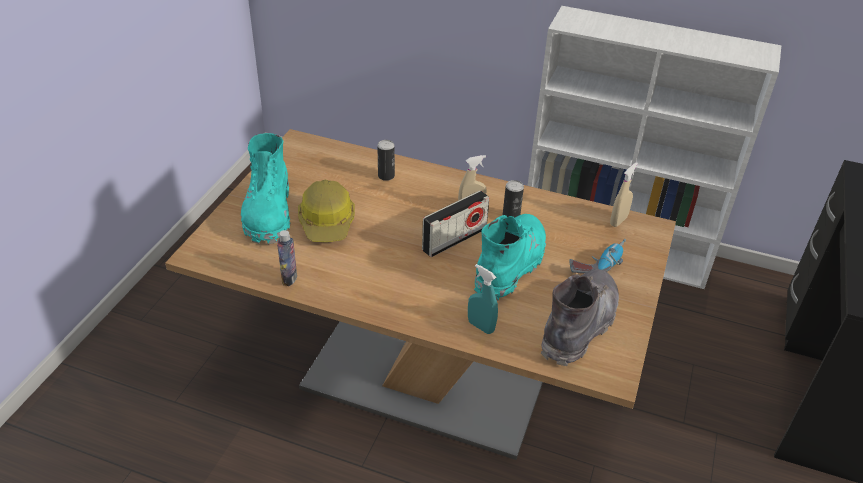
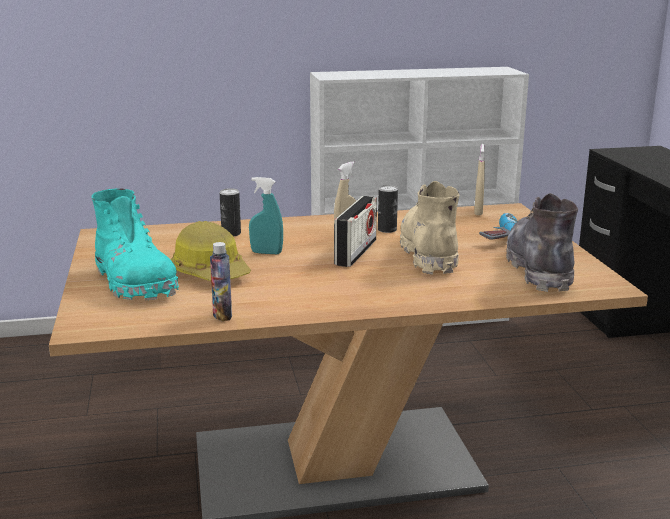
camera: 30 degrees left, 20 degrees down
turquoise spray bottle [468,264,498,334] -> turquoise spray bottle moved to [249,177,283,254]
turquoise boot [474,214,546,301] -> beige boot [400,181,459,274]

